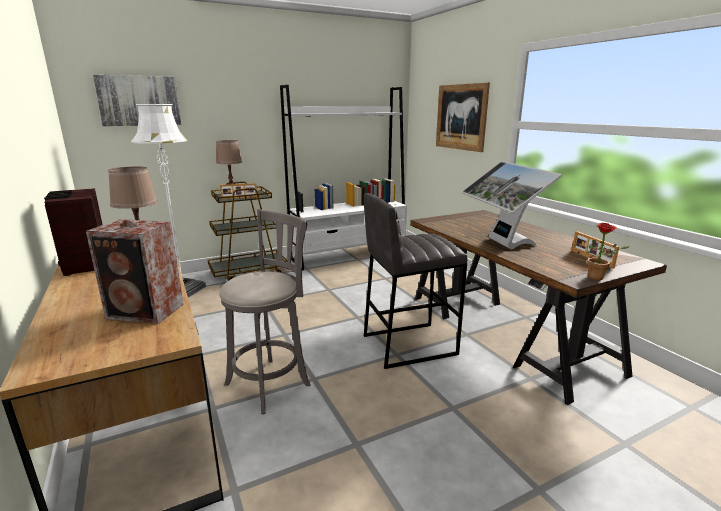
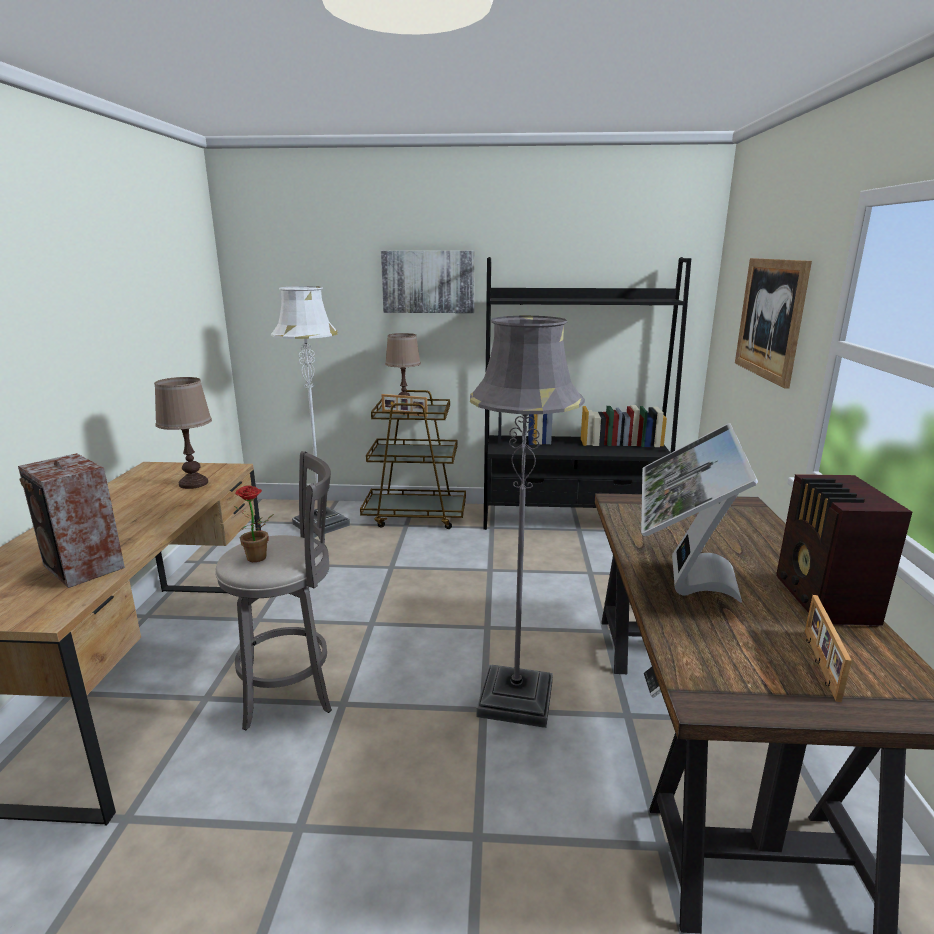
camera: 30 degrees right, 0 degrees up
radio [44,188,103,276] -> radio moved to [776,474,912,627]
picture [93,75,182,126] -> picture moved to [381,251,475,313]
white bookcase [280,85,407,270] -> black bookcase [484,257,691,530]
grey stool [364,193,467,369] -> grey floor lamp [470,316,585,728]
potted plant [587,223,630,280] -> potted plant moved to [234,486,274,562]

